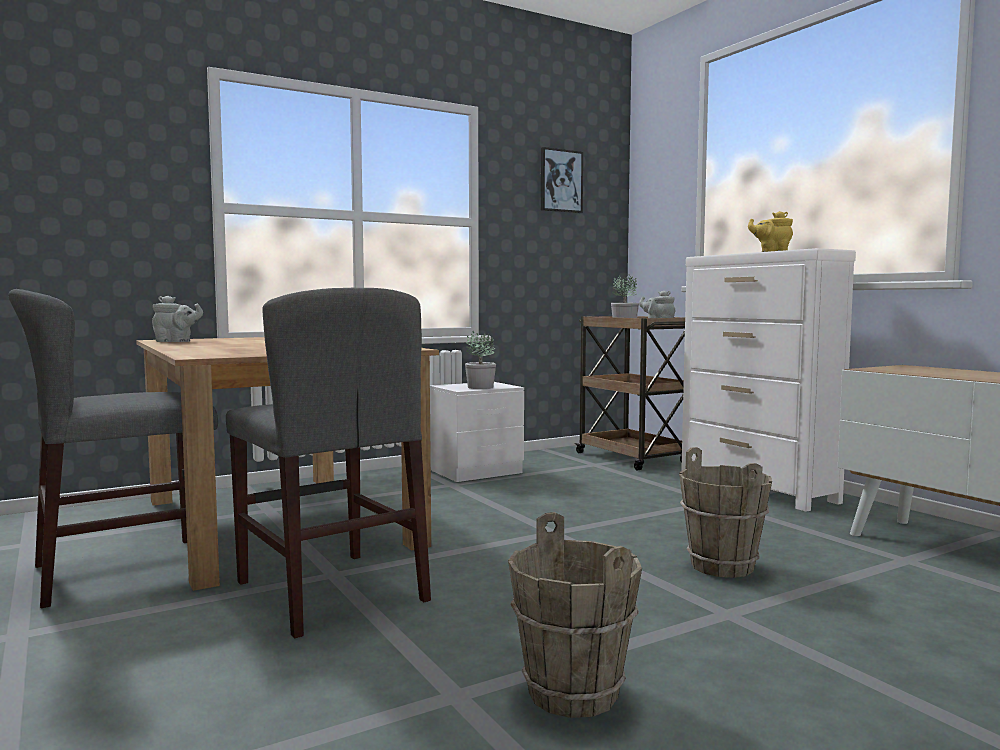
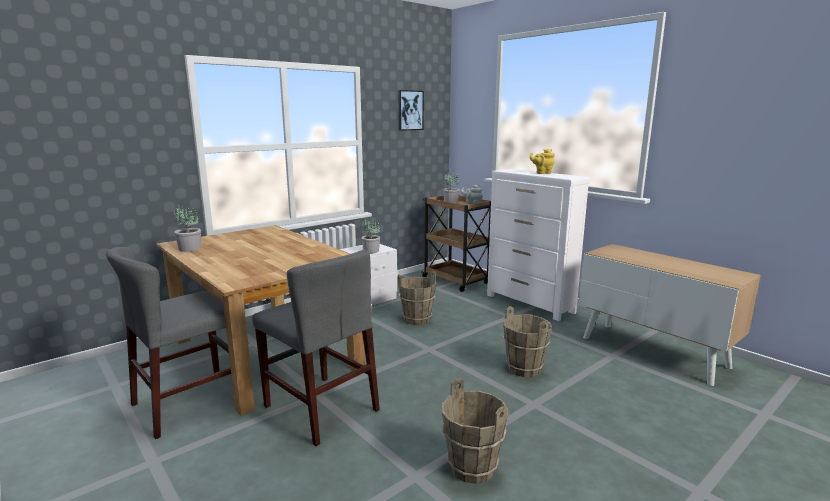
camera: 10 degrees left, 10 degrees up
grey teapot [152,296,203,342] -> potted plant [173,205,201,252]
none -> brown bucket [398,271,436,325]

